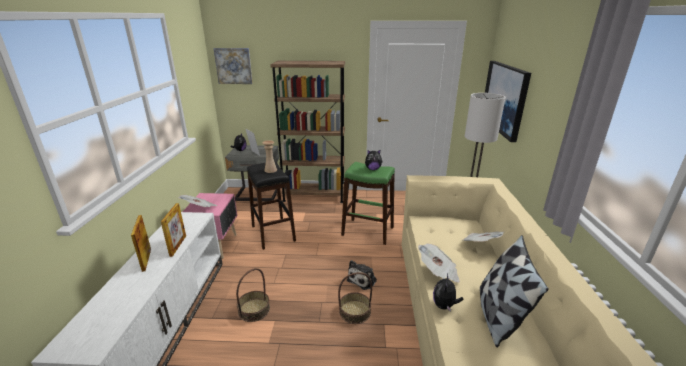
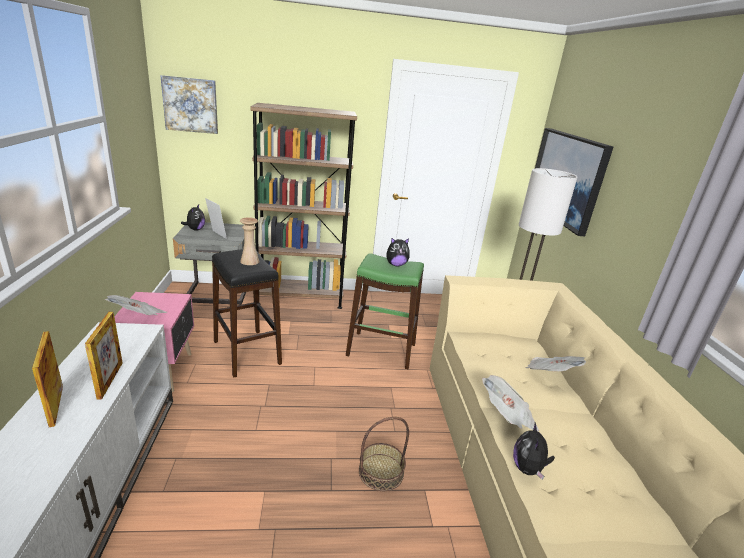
camera: 10 degrees left, 0 degrees up
basket [236,268,270,322] -> none
plush toy [347,260,377,290] -> none
pillow [480,235,549,347] -> none

